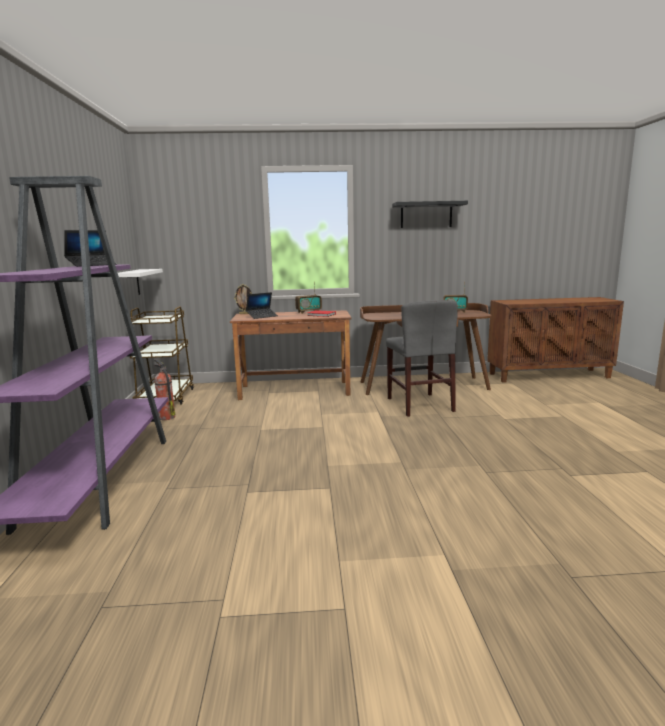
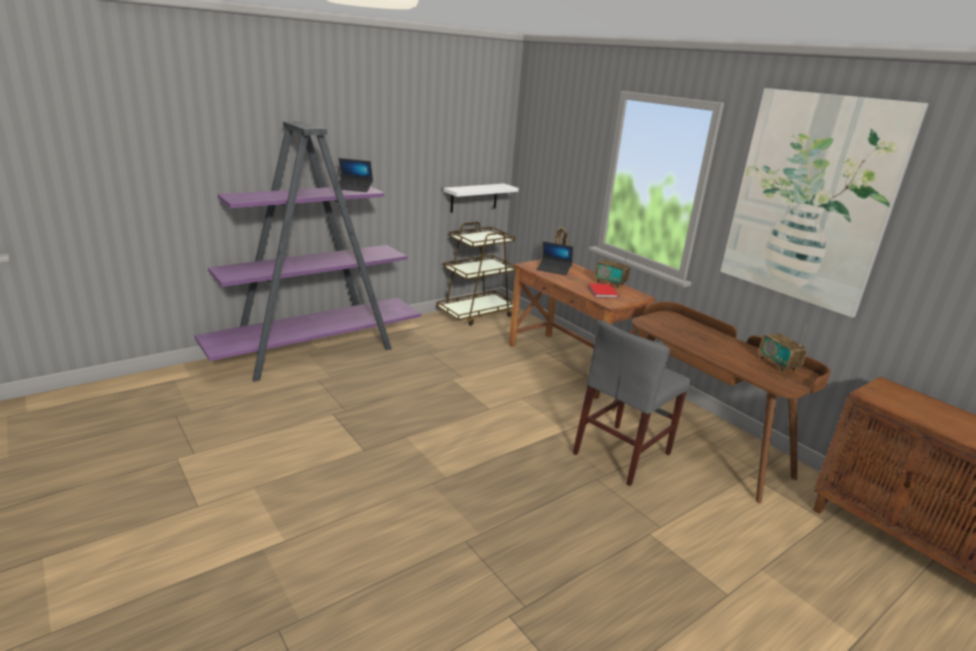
camera: 55 degrees right, 10 degrees up
fire extinguisher [154,359,176,420] -> none
black shelf [392,201,468,228] -> picture [720,88,929,318]

